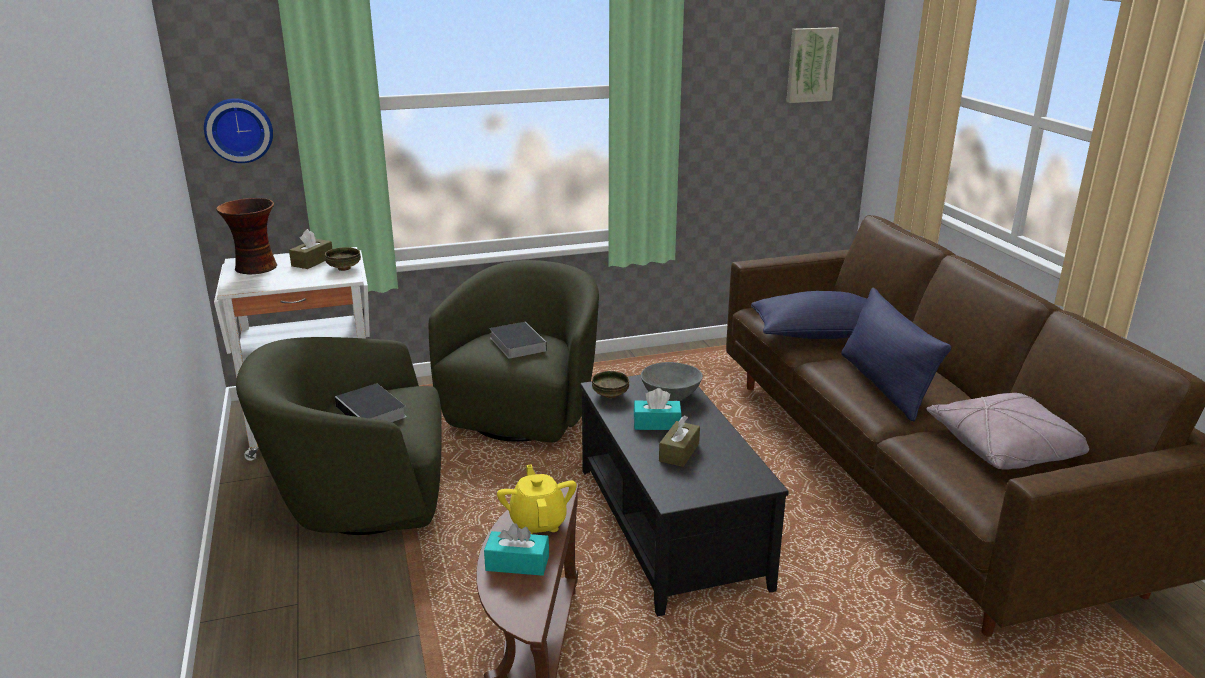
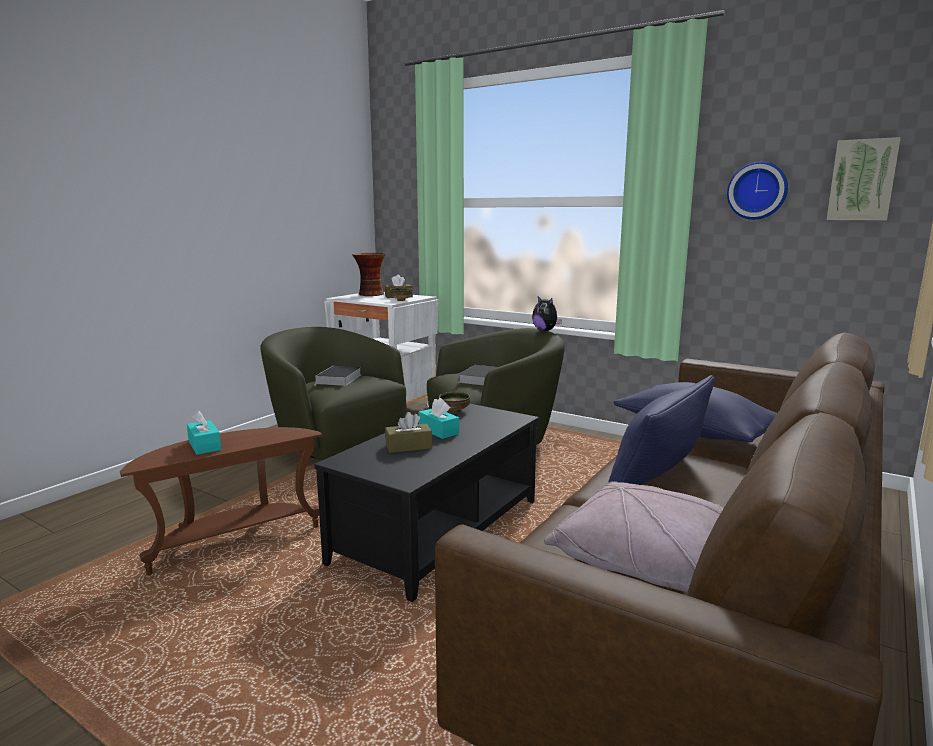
camera: 50 degrees right, 10 degrees down
wall clock [204,98,273,163] -> wall clock moved to [727,161,788,220]
yellow teapot [497,465,577,534] -> none
grey bowl [641,362,703,401] -> none
none -> plush toy [532,296,562,331]

